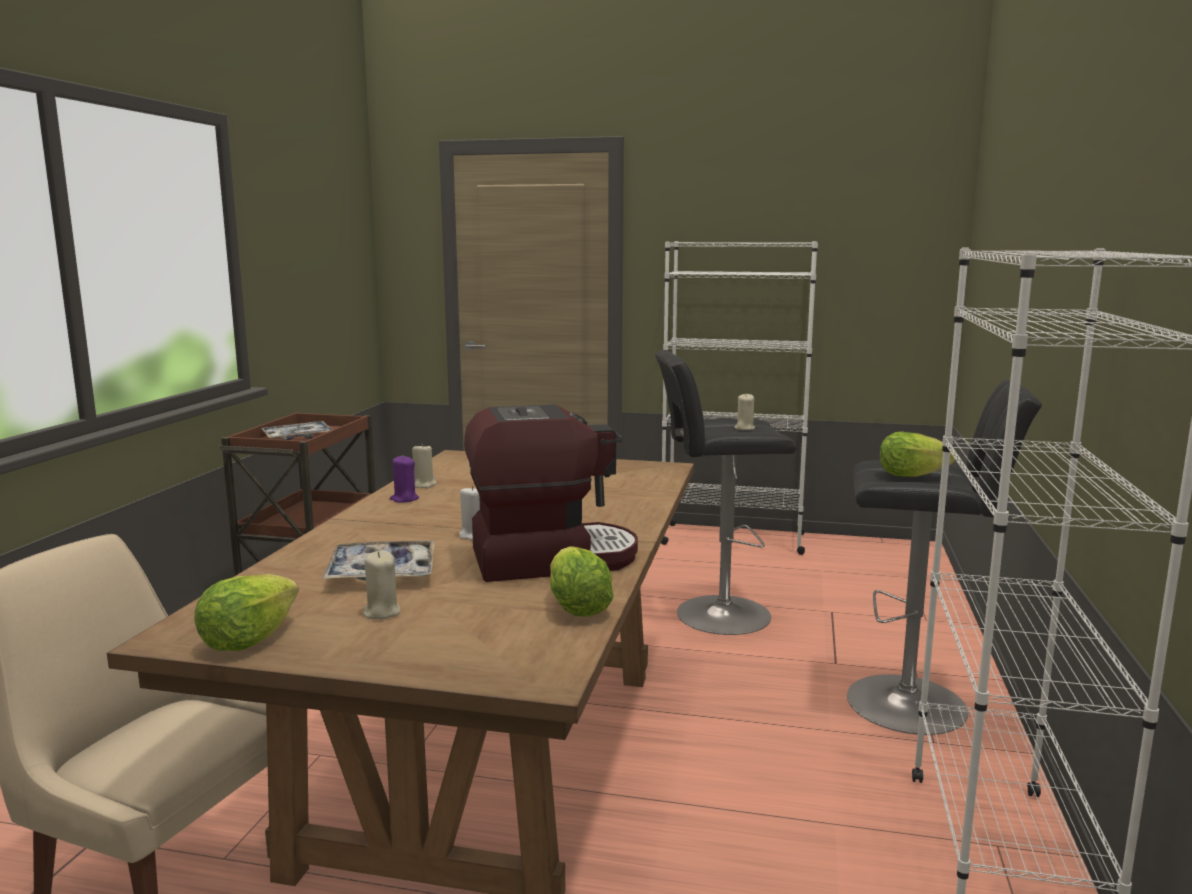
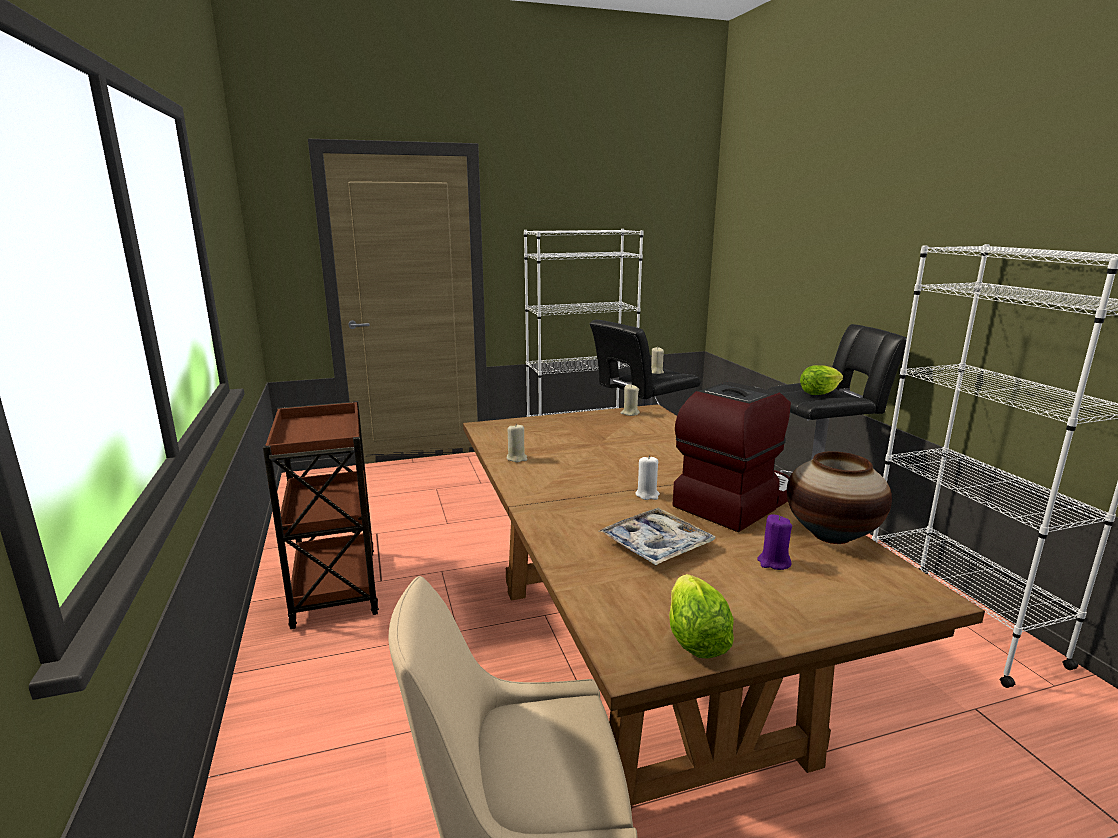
camera: 30 degrees left, 5 degrees up
tray [262,421,333,440] -> none
beige candle [363,551,400,619] -> beige candle moved to [620,384,640,416]
purple candle [390,455,419,503] -> purple candle moved to [757,514,792,570]
lettuce [550,546,614,617] -> vase [787,451,892,544]

